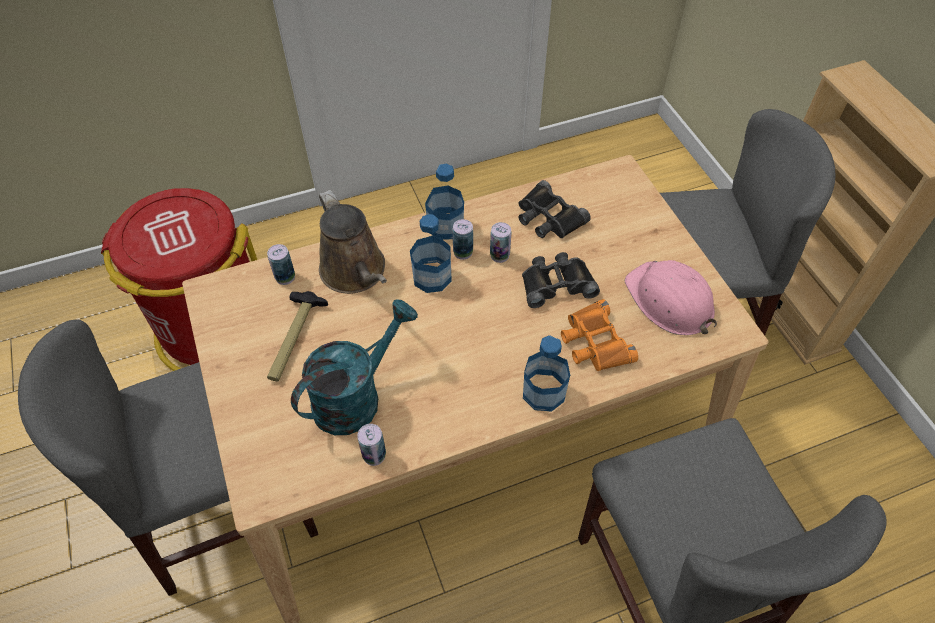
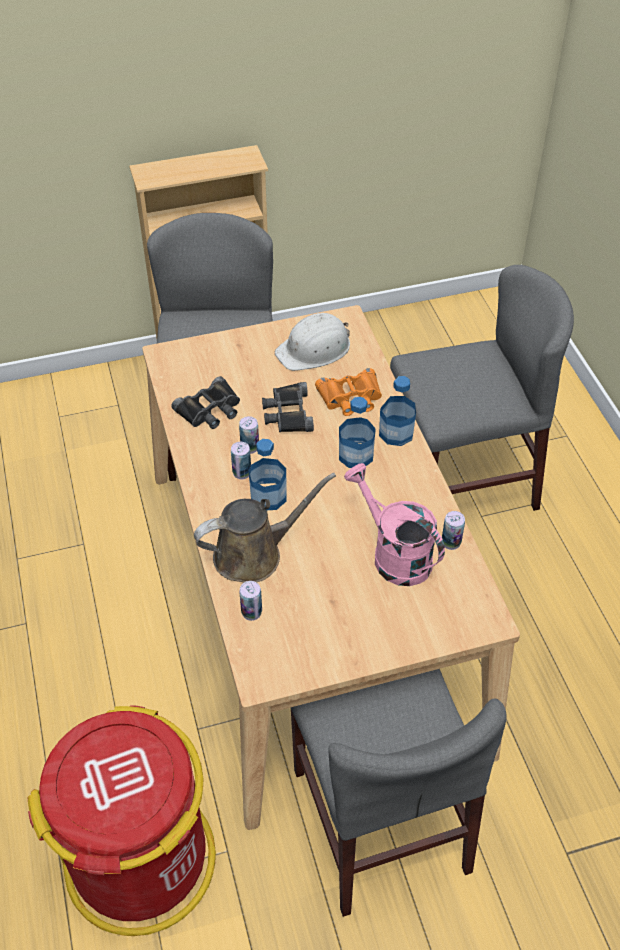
camera: 85 degrees left, 5 degrees down
hammer [267,291,328,381] -> none
turquoise watering can [291,299,418,435] -> pink watering can [344,463,445,586]
bottle [425,164,464,240] -> bottle moved to [339,397,376,468]
pink hard hat [625,260,717,335] -> white hard hat [275,313,350,371]

